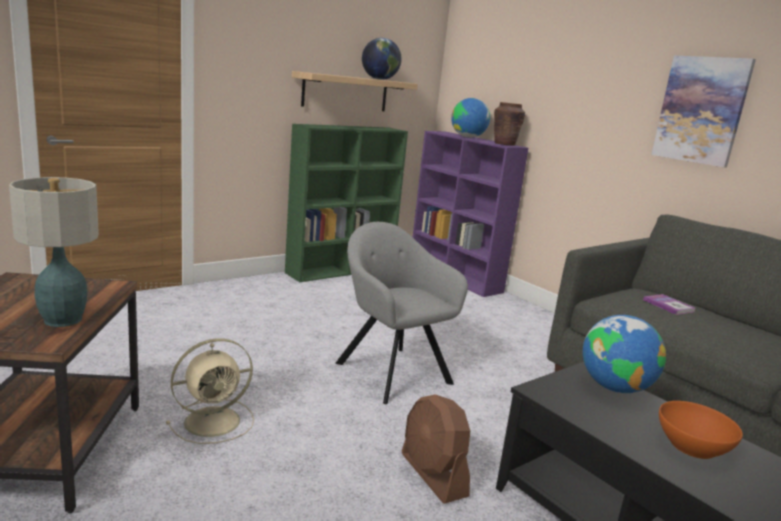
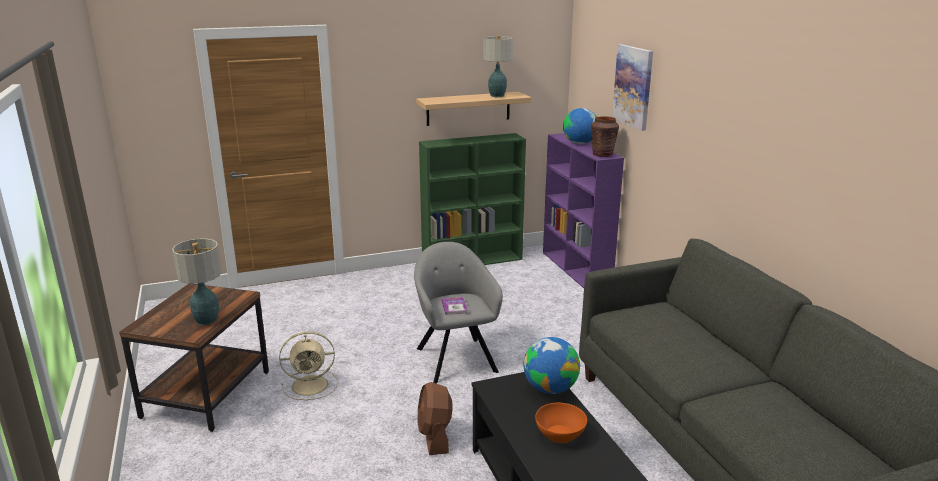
camera: 20 degrees right, 5 degrees up
globe [362,38,402,80] -> table lamp [483,35,513,97]
book [643,294,695,315] -> book moved to [442,297,468,315]
picture [651,56,756,167] -> picture moved to [612,44,653,131]

